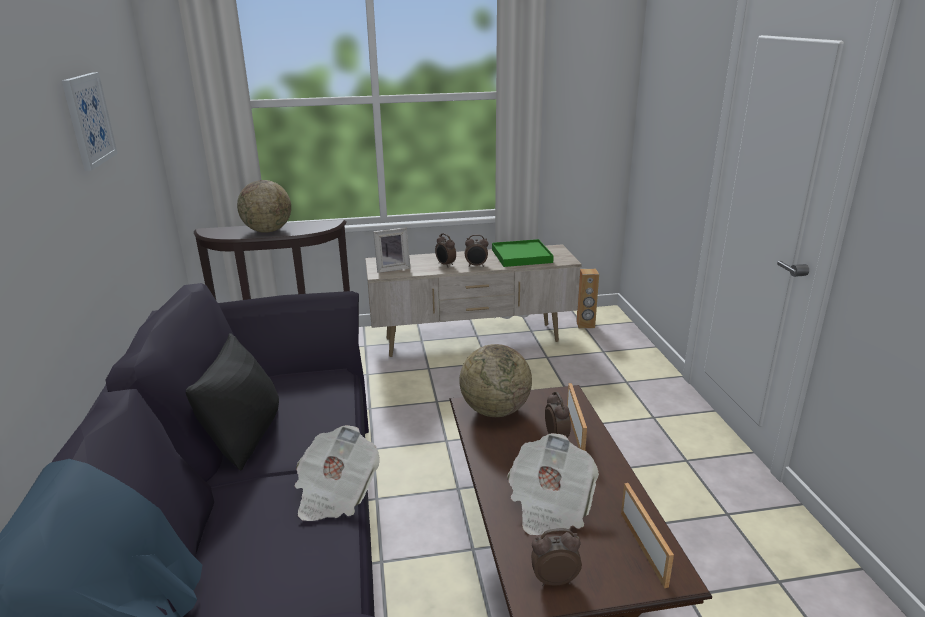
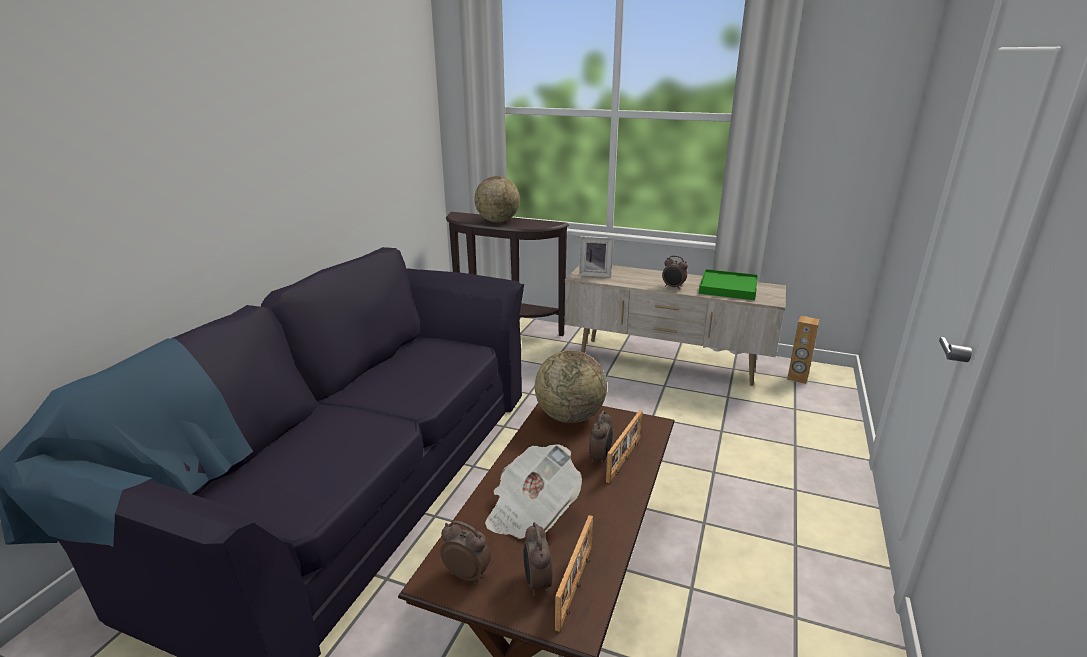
camera: 30 degrees right, 0 degrees up
picture [62,72,117,171] -> none
black pillow [186,333,279,470] -> none
newspaper [295,425,380,521] -> none
alarm clock [435,233,456,267] -> alarm clock moved to [523,522,553,596]

